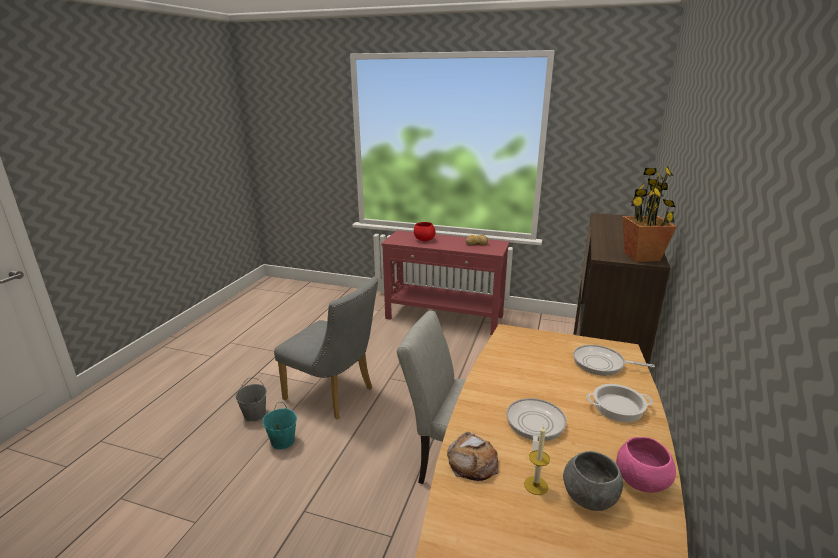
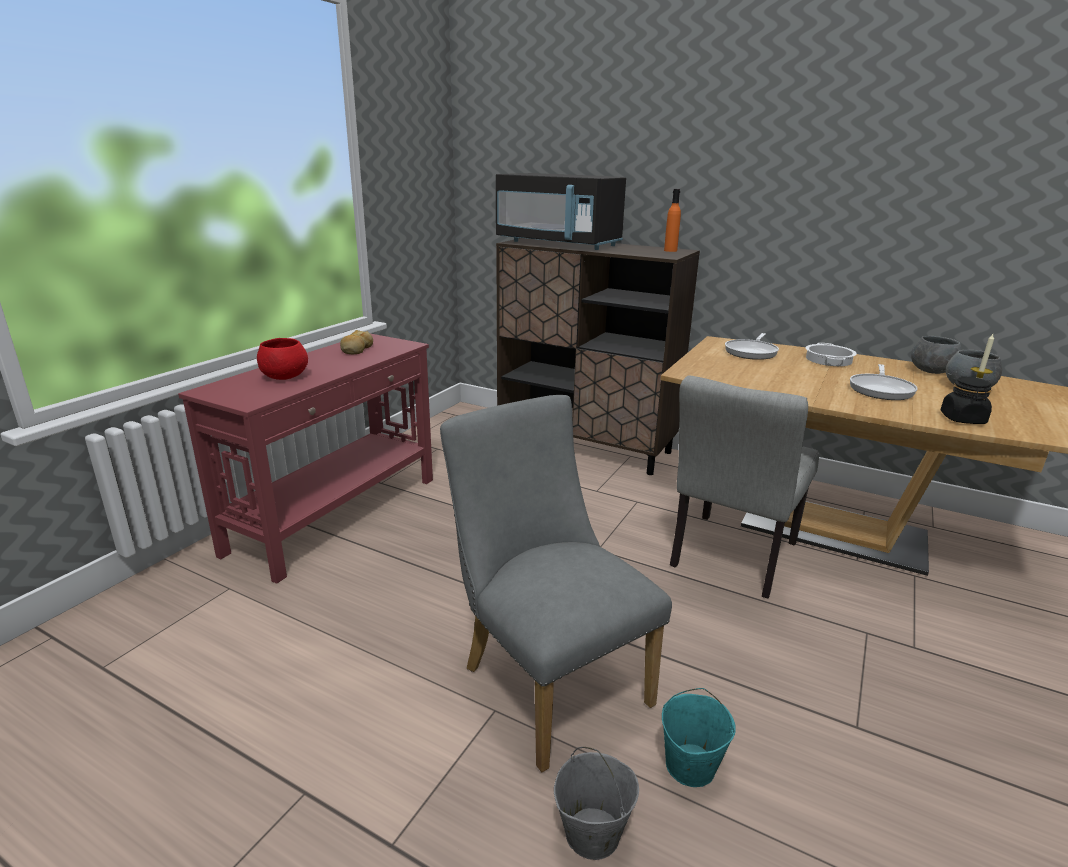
camera: 80 degrees left, 0 degrees up
grey chair [274,277,378,420] -> grey chair turned 75 degrees counterclockwise [440,395,672,772]
bread [447,432,498,481] -> black jar [941,376,992,424]
frying pan [506,398,567,451] -> frying pan turned 90 degrees counterclockwise [850,364,918,400]
pink bowl [616,437,676,493] -> grey bowl [911,336,962,374]
potted plant [623,166,677,262] -> orange bottle [664,189,681,252]
none -> black microwave [496,173,626,250]

